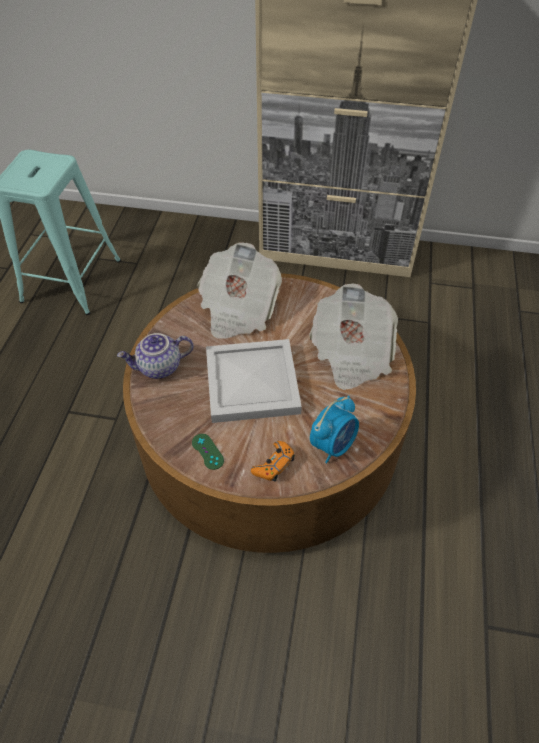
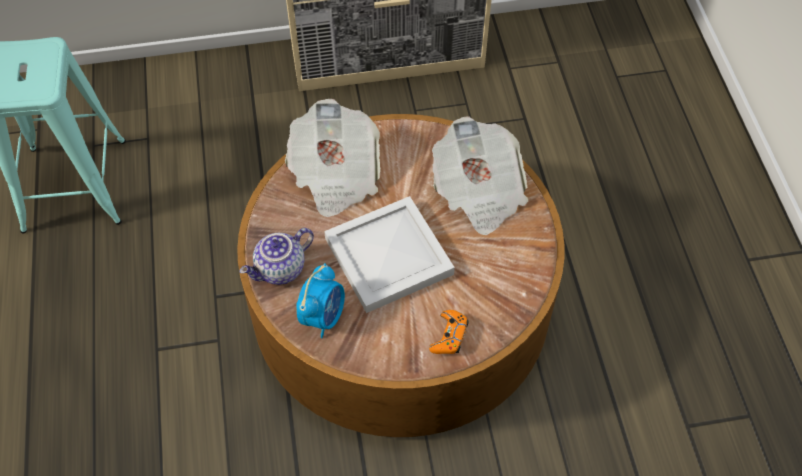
camera: 20 degrees left, 5 degrees up
green game controller [192,434,224,470] -> none
alarm clock [310,395,359,464] -> alarm clock moved to [296,263,345,338]

